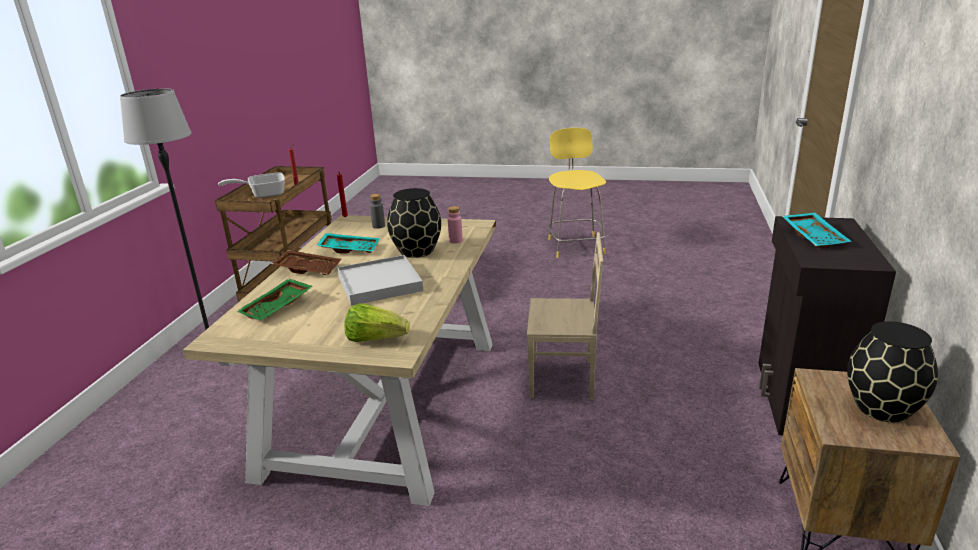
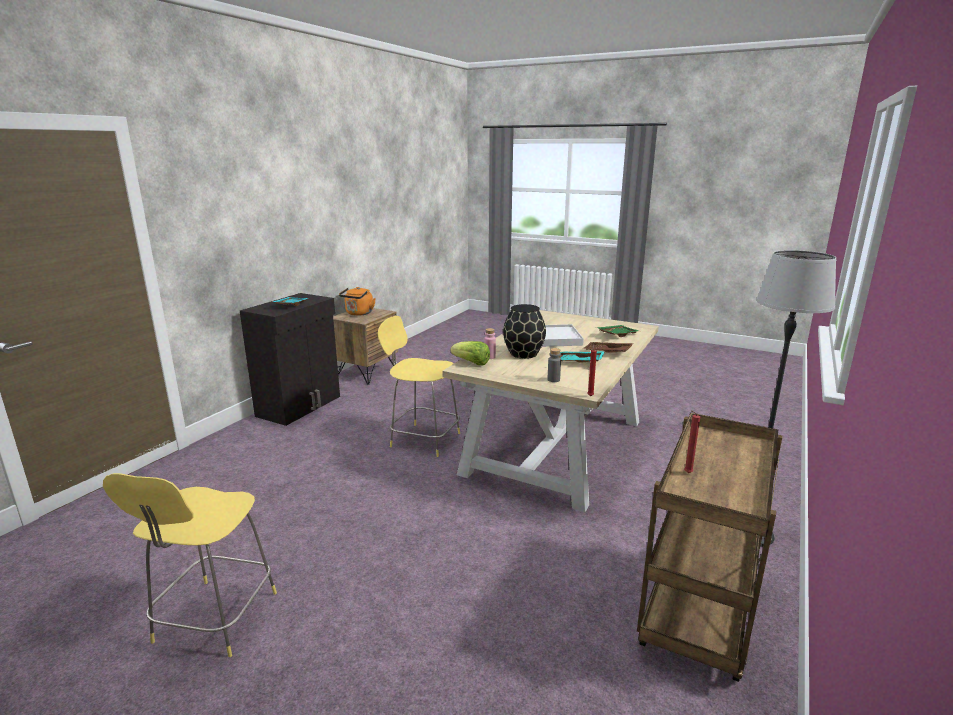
camera: 165 degrees left, 5 degrees down
frying pan [218,172,285,198] -> none
lettuce [344,303,410,342] -> lettuce moved to [450,341,490,366]
beige chair [527,232,603,400] -> yellow stool [378,316,460,457]
black vase [847,321,938,422] -> orange kettle [339,287,376,316]

